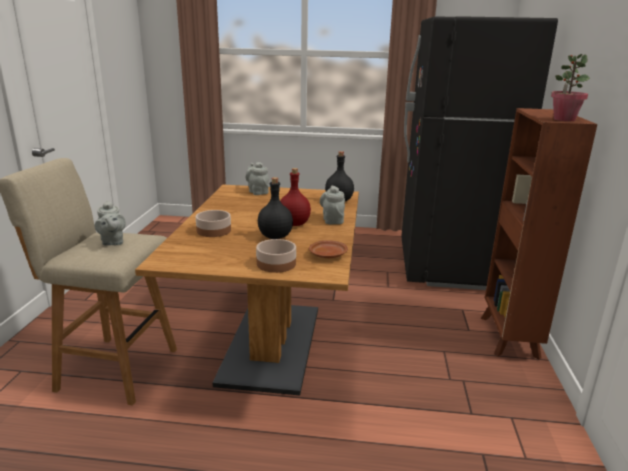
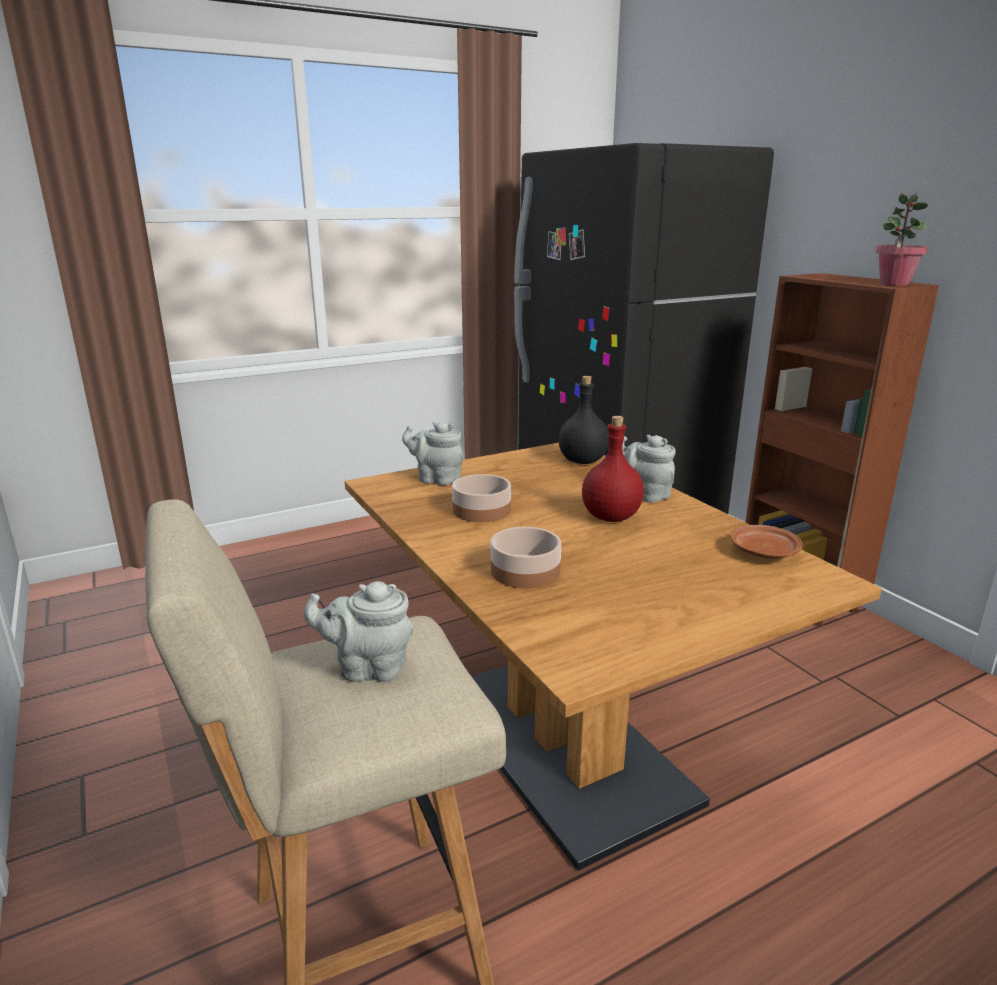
camera: 35 degrees left, 0 degrees up
grey teapot [95,200,126,246] -> grey teapot turned 150 degrees clockwise [304,581,413,682]
bowl [256,239,296,273] -> bowl moved to [452,474,511,522]
black bottle [258,177,293,239] -> none

